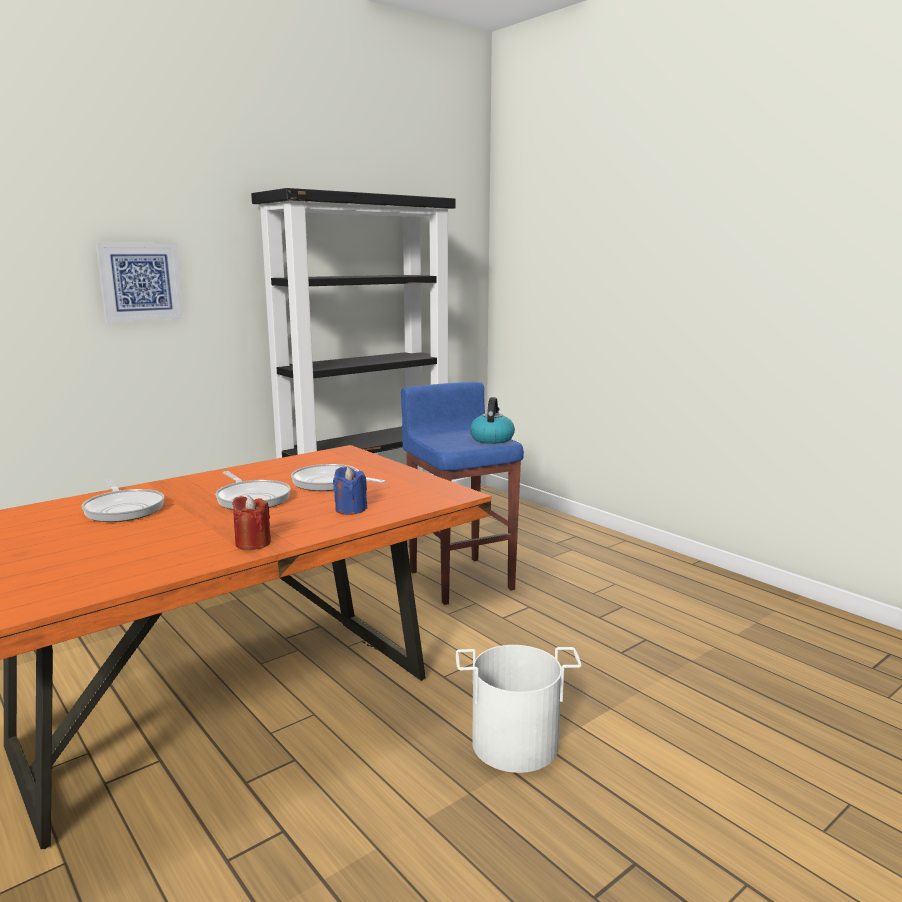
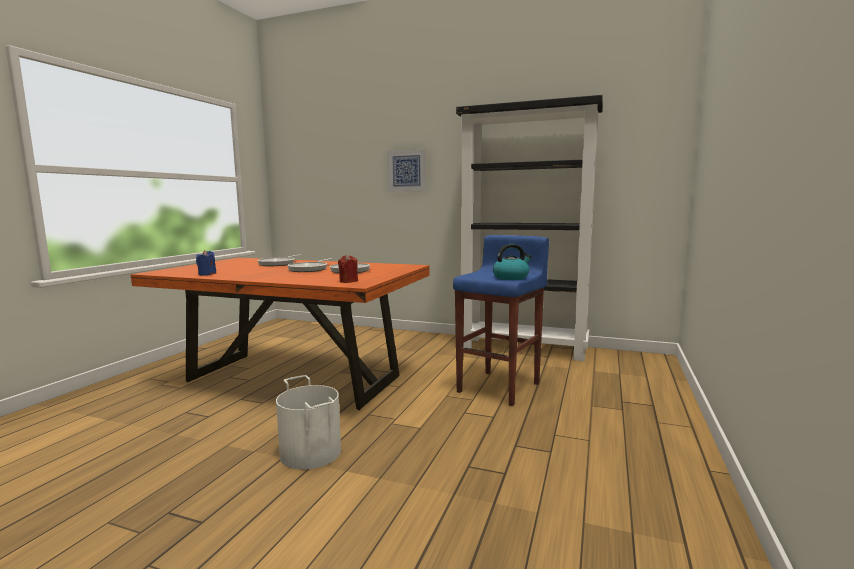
camera: 60 degrees right, 5 degrees down
red candle [232,496,271,550] -> red candle moved to [338,254,358,283]
blue candle [333,467,367,515] -> blue candle moved to [196,250,216,275]

